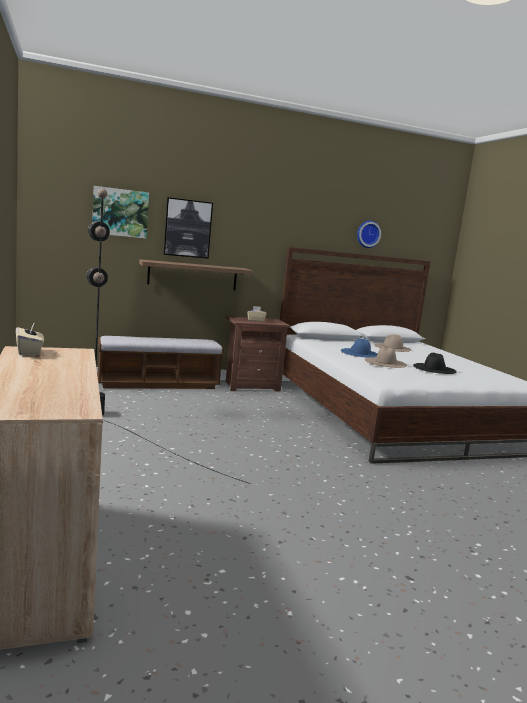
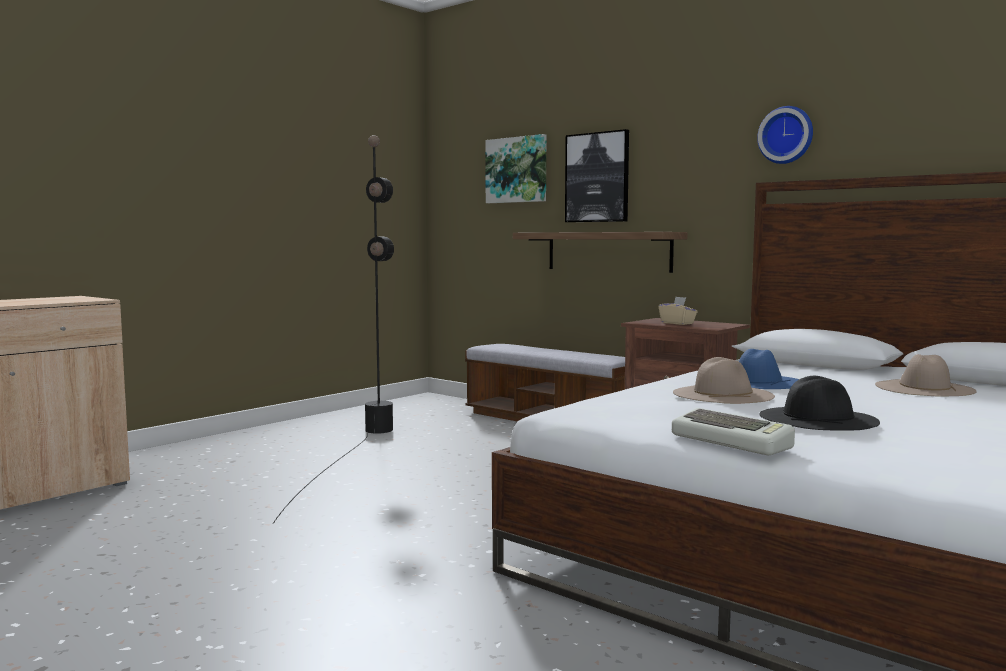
camera: 60 degrees right, 5 degrees down
beige tissue box [16,321,44,355] -> none
wall clock [357,220,381,248] -> wall clock moved to [757,106,813,164]
none -> keyboard [672,408,795,455]

